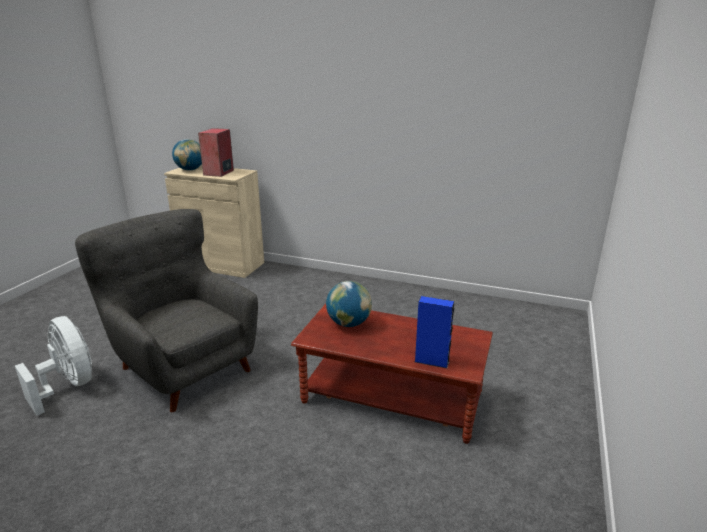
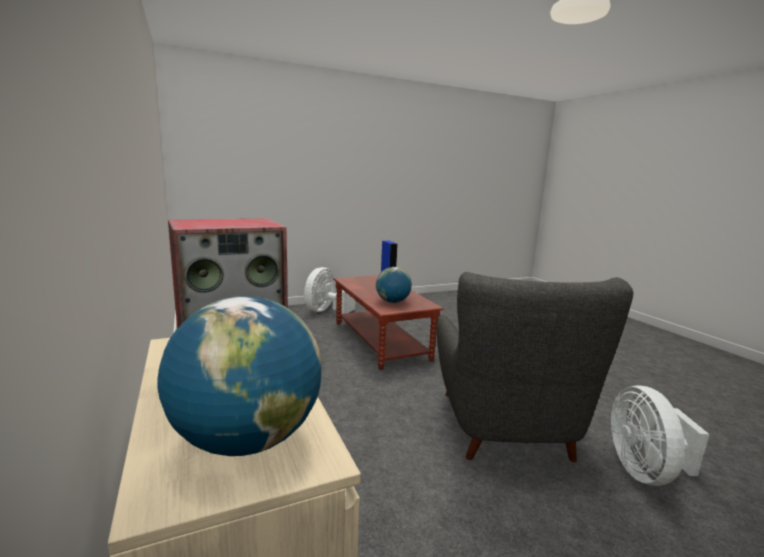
camera: 135 degrees left, 10 degrees down
none -> white fan [304,267,356,314]

